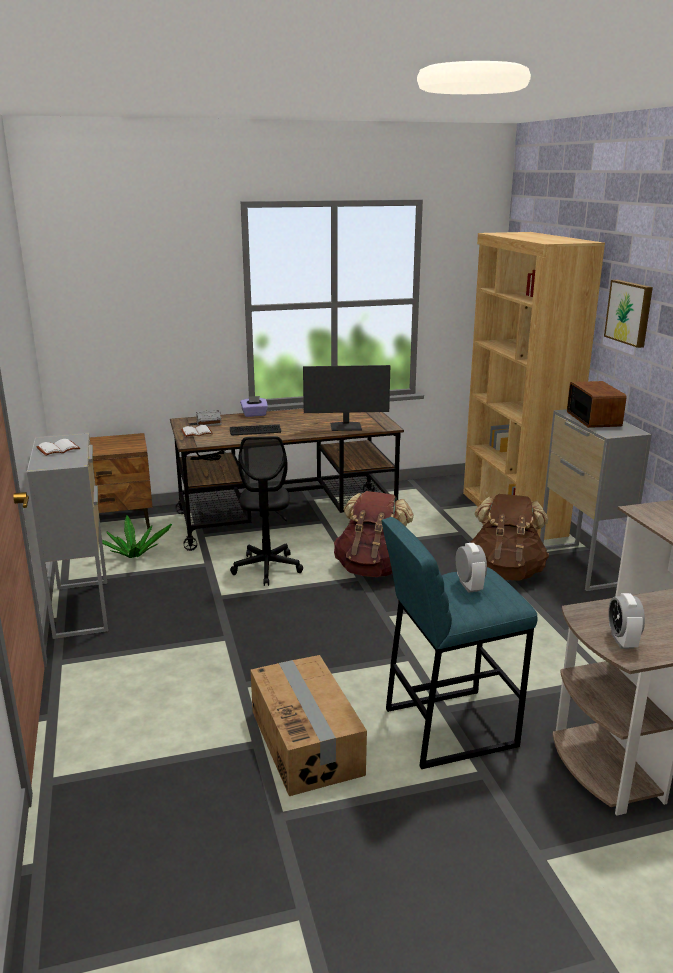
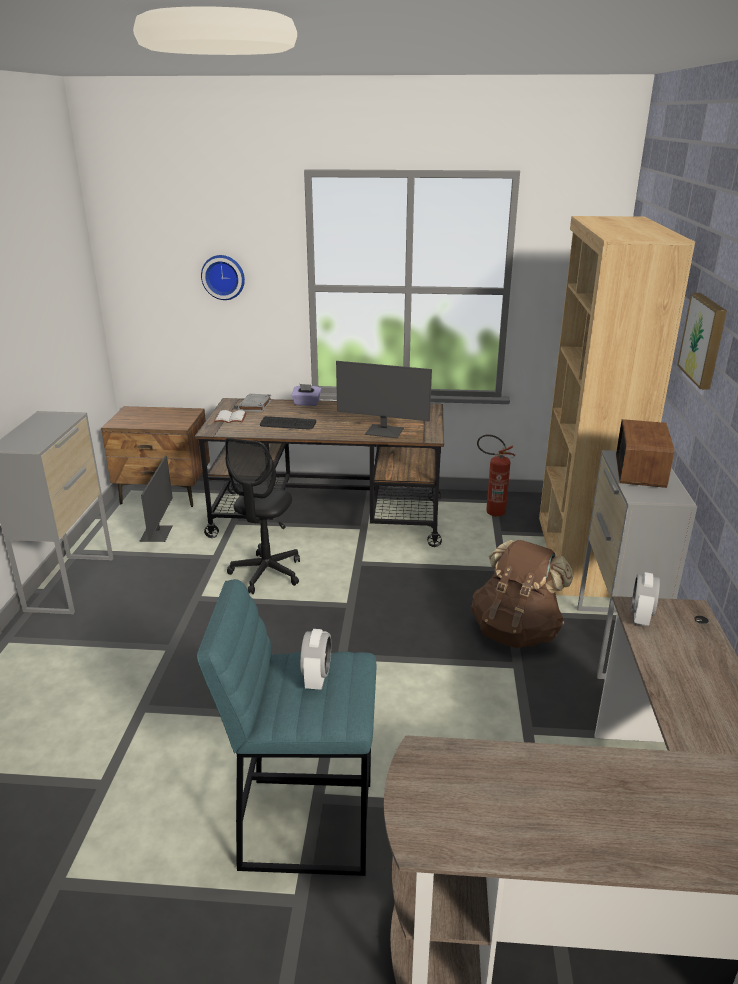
camera: 20 degrees right, 5 degrees up
white book [37,439,80,456] -> none
potted plant [102,515,172,558] -> monitor [140,456,173,542]
cardboard box [250,655,367,796] -> none
brown backpack [334,491,414,577] -> none
alarm clock [608,593,645,649] -> alarm clock moved to [632,572,660,626]
none -> wall clock [201,255,245,300]
none -> fire extinguisher [477,435,515,517]

